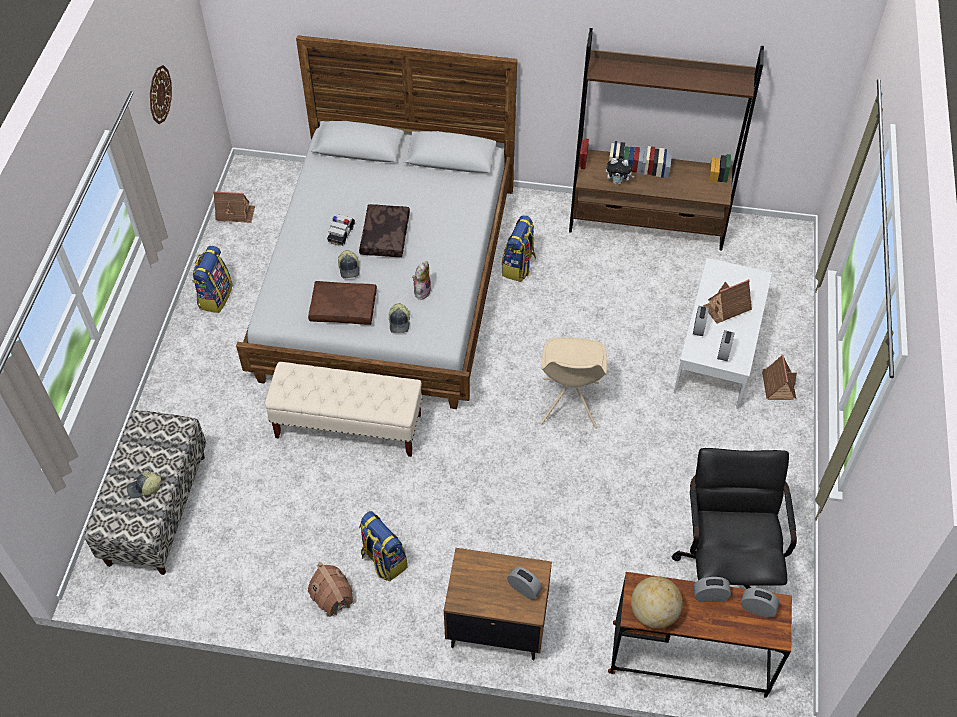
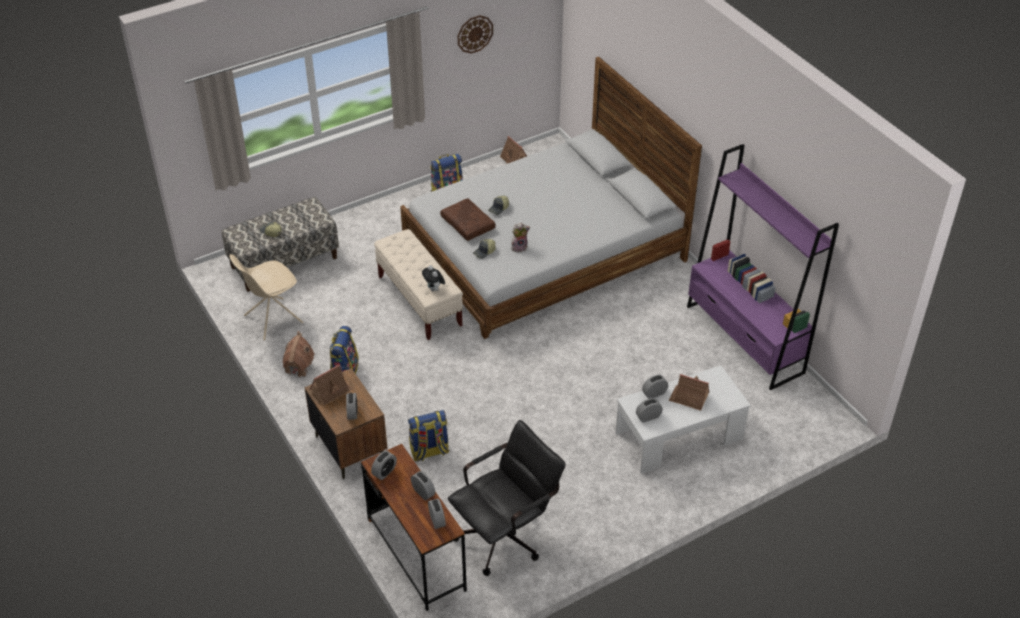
camera: 50 degrees right, 10 degrees down
toy car [327,214,355,246] -> none
brown pillow [359,204,410,257] -> none
backpack [502,215,536,282] -> backpack moved to [408,410,449,461]
beige chair [541,337,607,428] -> beige chair moved to [229,254,303,340]
brown bookcase [569,28,764,251] -> purple bookcase [687,144,839,390]
plush toy [606,158,634,185] -> plush toy moved to [422,265,445,291]
globe [631,576,683,629] -> alarm clock [371,451,397,480]
toy house [762,354,797,400] -> toy house moved to [310,365,352,405]

